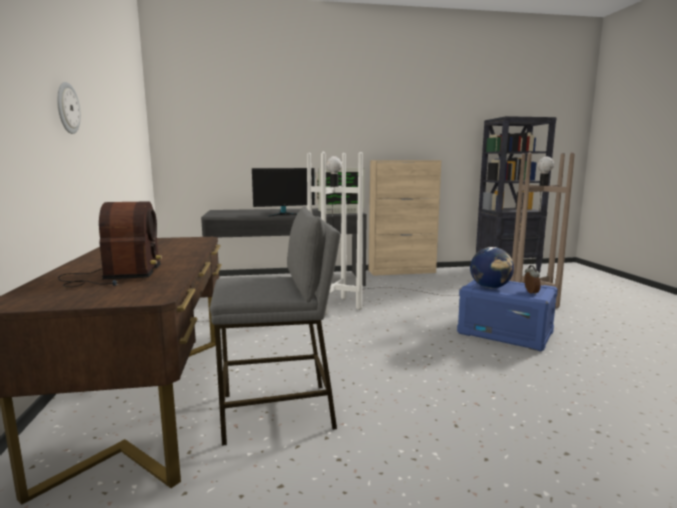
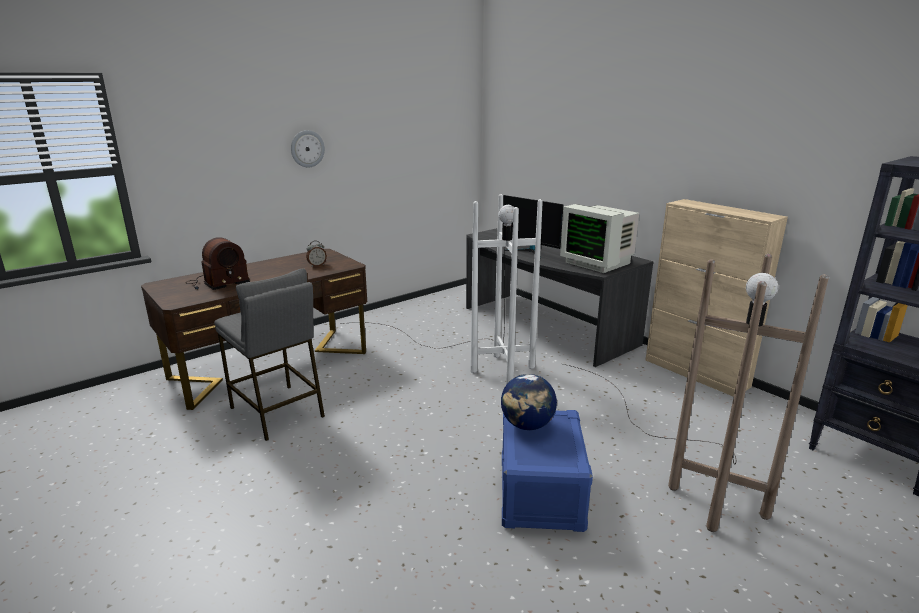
camera: 60 degrees right, 10 degrees up
alarm clock [524,265,540,295] -> alarm clock moved to [306,241,327,267]

